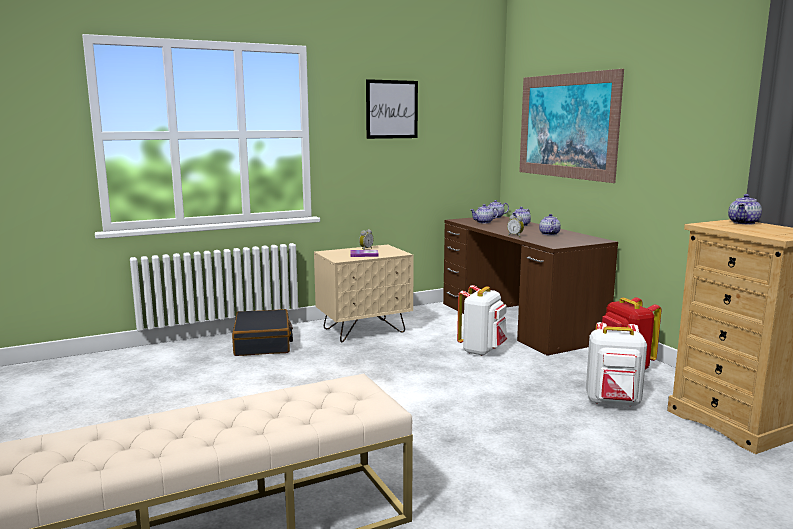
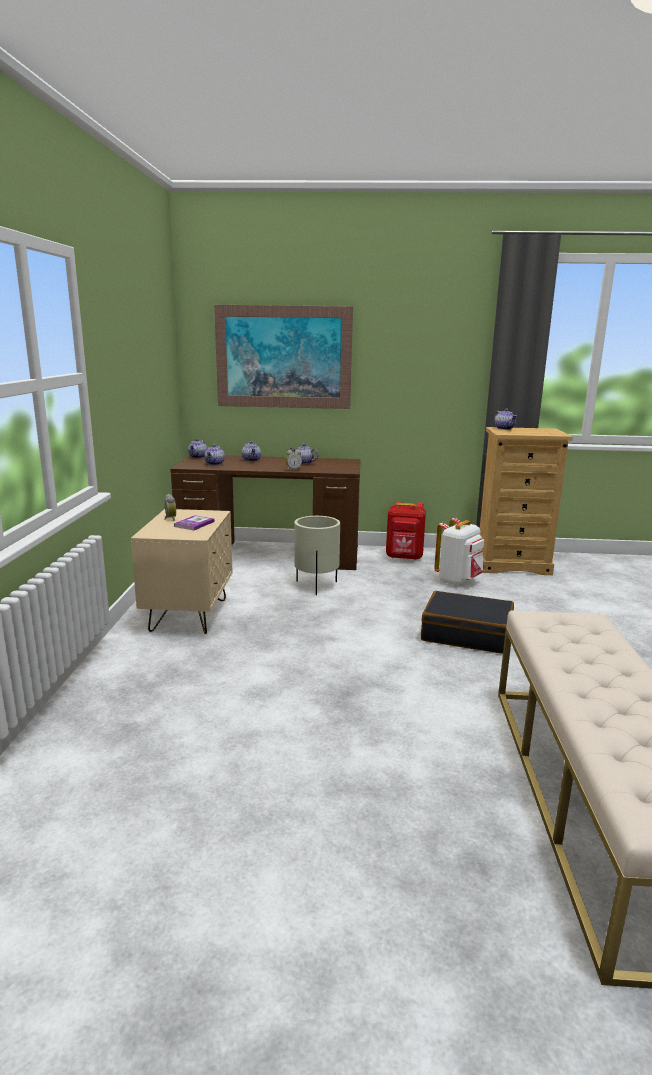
camera: 60 degrees left, 5 degrees up
black suitcase [232,309,293,356] -> black suitcase moved to [421,591,514,654]
picture [366,79,418,139] -> none
white backpack [457,285,507,356] -> beige planter [294,516,340,595]

